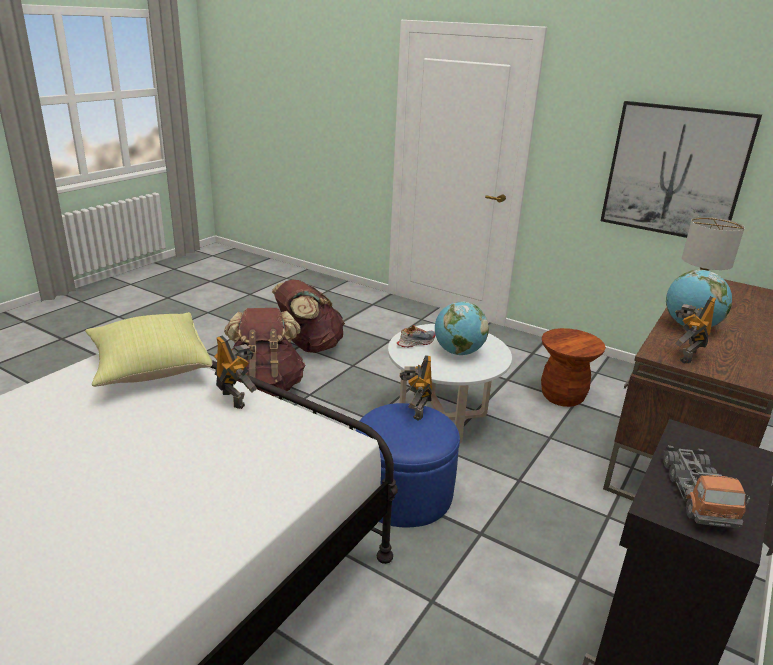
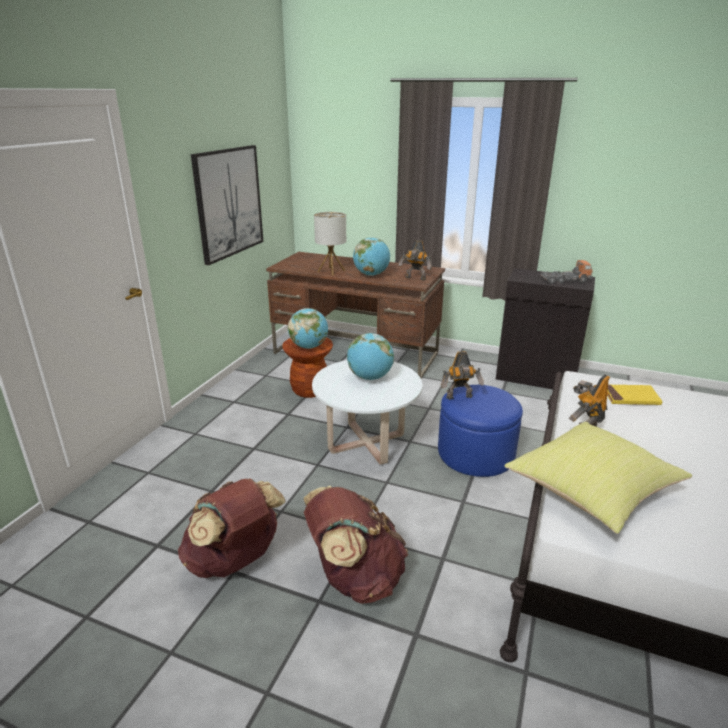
camera: 100 degrees left, 0 degrees up
shoe [397,325,436,347] -> none
none -> globe [288,308,328,349]
none -> yellow book [608,385,662,405]

